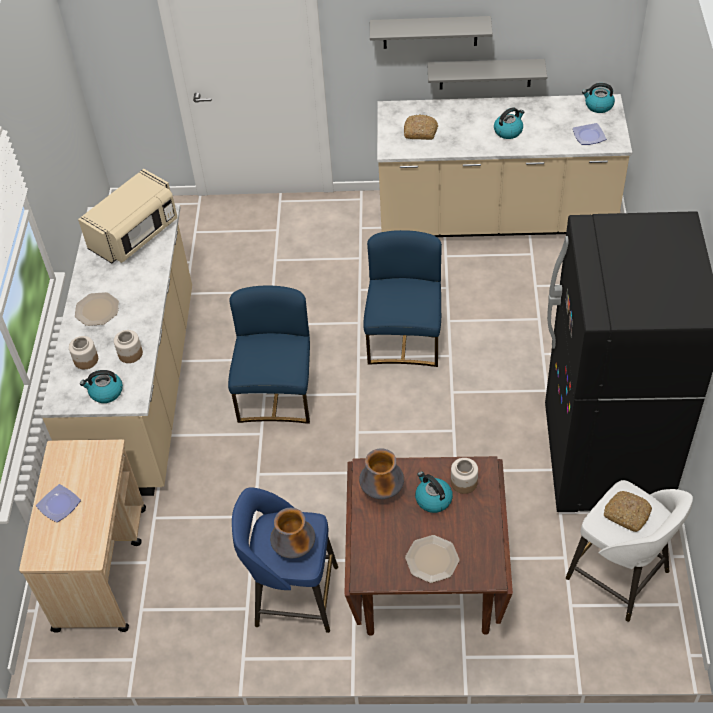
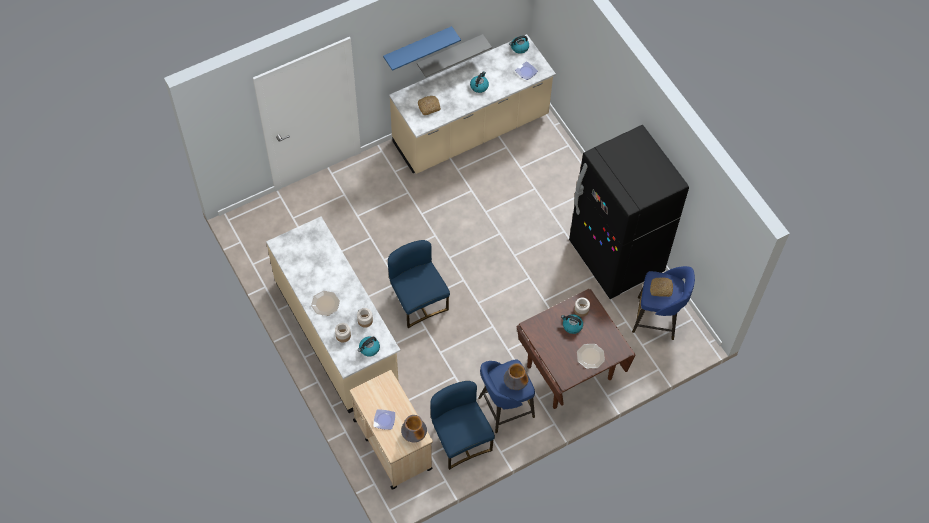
camera: 35 degrees left, 10 degrees up
beige microwave [78,169,178,264] -> none
vase [359,448,404,499] -> vase moved to [401,415,427,442]
blue chair [363,230,442,367] -> blue chair moved to [430,381,495,470]
grey shelf [370,16,493,49] -> blue shelf [383,26,461,71]
white stool [566,480,693,622] -> blue stool [632,266,695,340]

